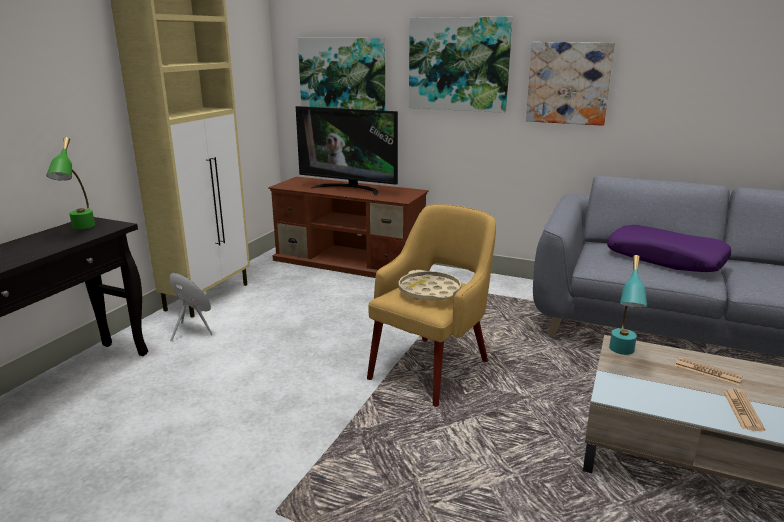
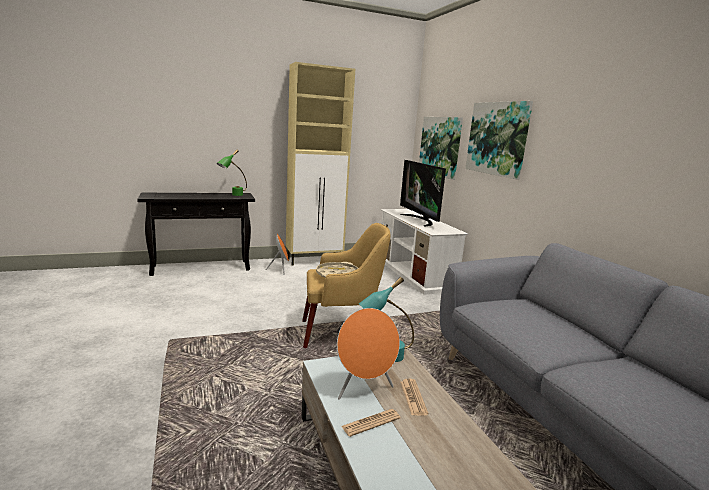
camera: 45 degrees right, 5 degrees down
brown tv stand [268,177,429,278] -> white tv stand [381,209,468,295]
picture [526,42,615,126] -> none
purple pillow [607,225,731,272] -> none
none -> orange speaker [337,308,400,400]

